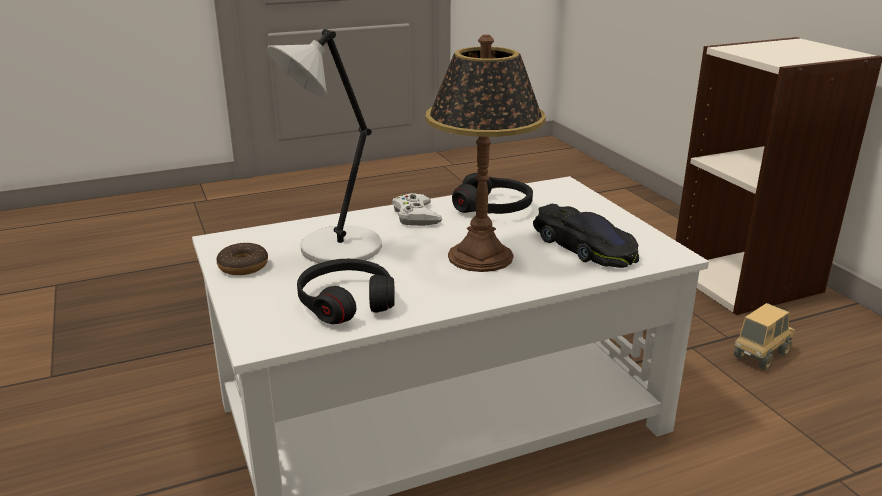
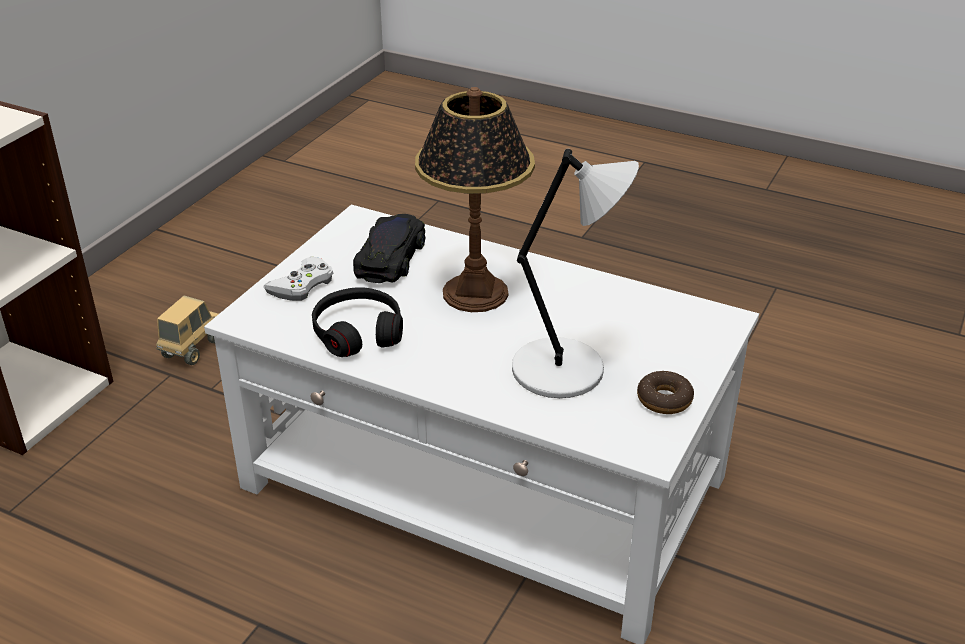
camera: 130 degrees left, 10 degrees up
black headphones [297,259,395,324] -> none
white game controller [392,193,442,226] -> white game controller moved to [263,256,334,301]
toy truck [734,303,795,370] -> toy truck turned 105 degrees clockwise [156,296,218,365]

